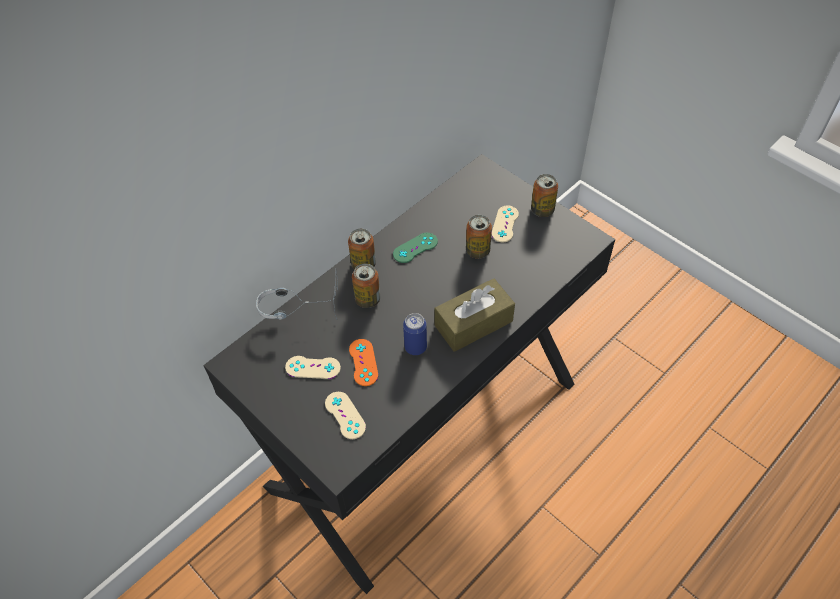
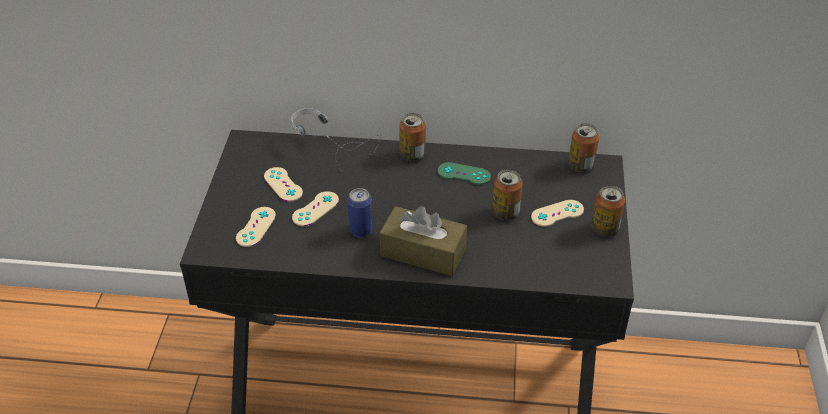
camera: 50 degrees right, 10 degrees down
orange game controller [349,339,378,386] -> beige game controller [292,191,339,226]
can [352,264,380,308] -> can moved to [568,123,599,172]

